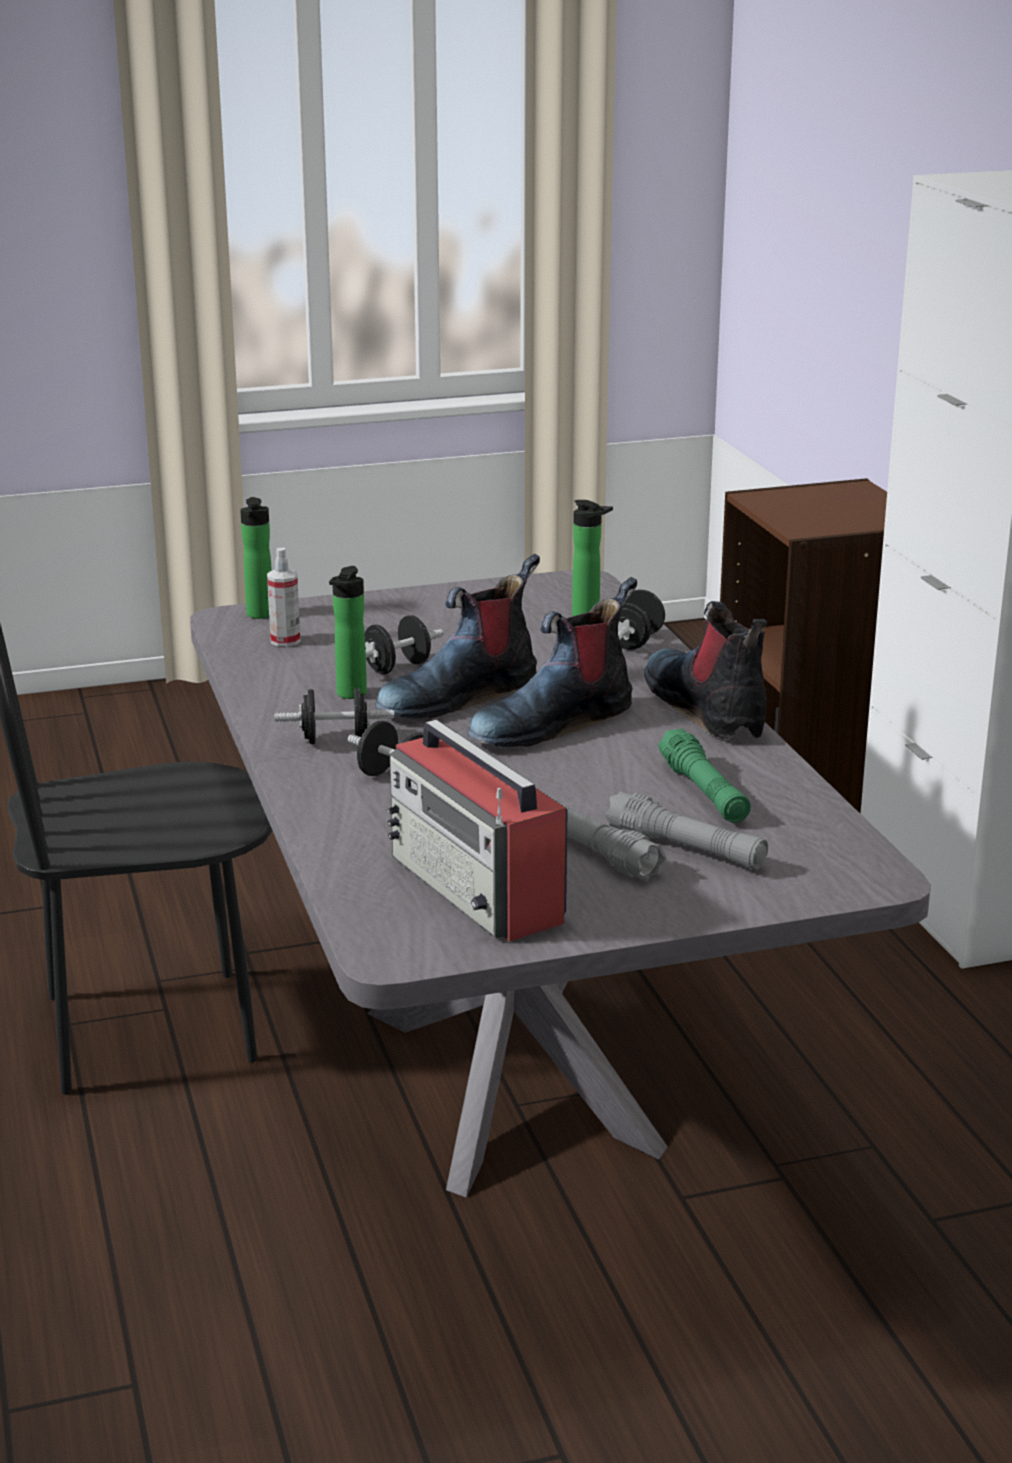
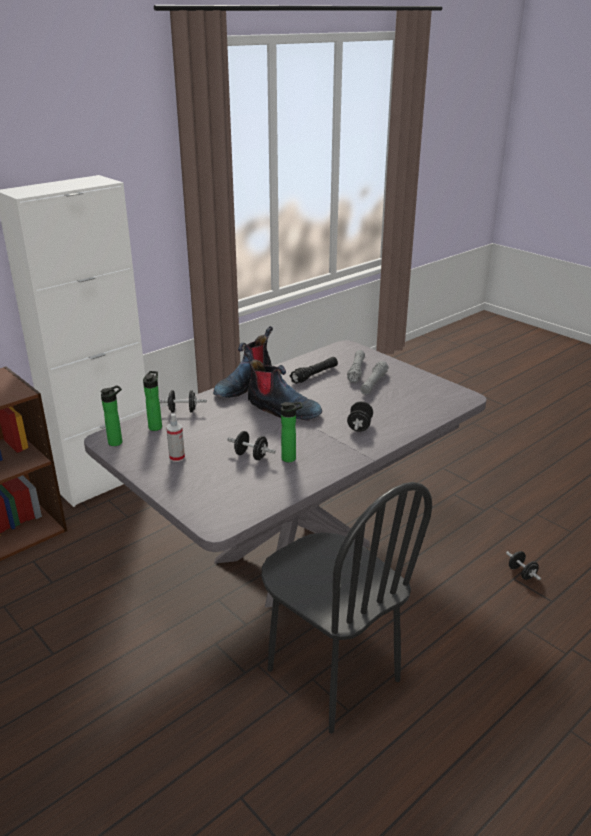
camera: 115 degrees left, 5 degrees up
bottle [240,497,272,619] -> bottle moved to [100,385,122,446]
spray bottle [267,548,301,647] -> spray bottle moved to [166,413,185,462]
black dumbbell [275,688,394,744] -> black dumbbell moved to [506,551,541,580]
boot [375,554,540,718] -> none
radio [387,719,568,942] -> none
green flashlight [658,728,751,823] -> black flashlight [290,357,338,384]

